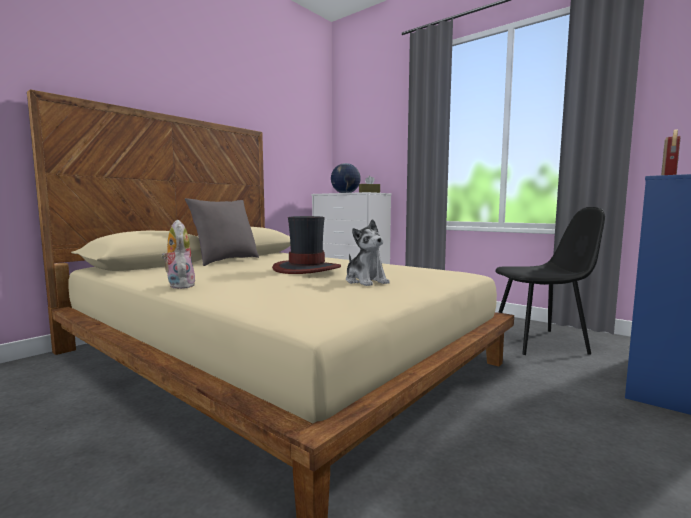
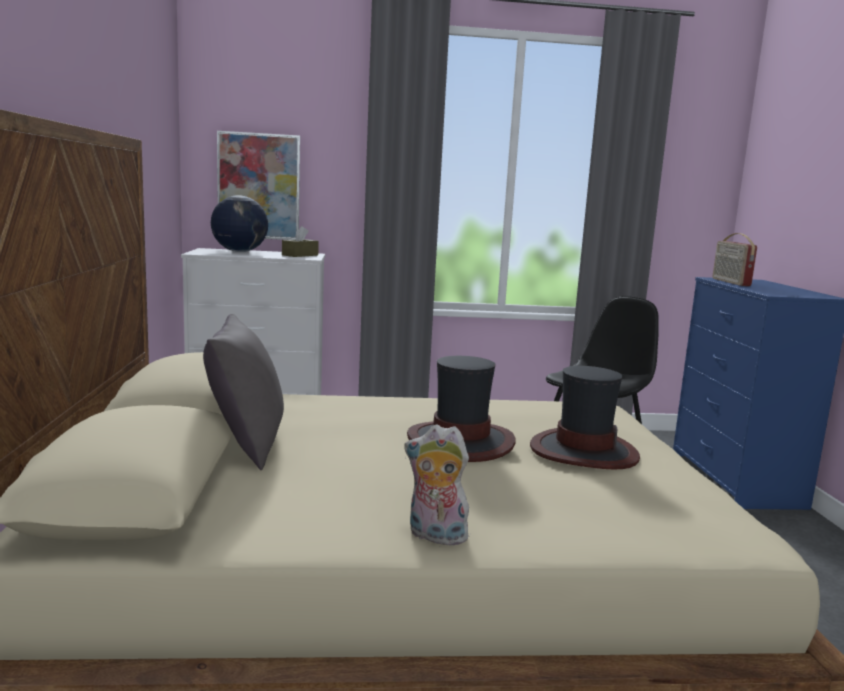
camera: 45 degrees left, 5 degrees up
plush toy [346,219,390,286] -> hat [530,366,640,470]
none -> picture [217,131,300,240]

